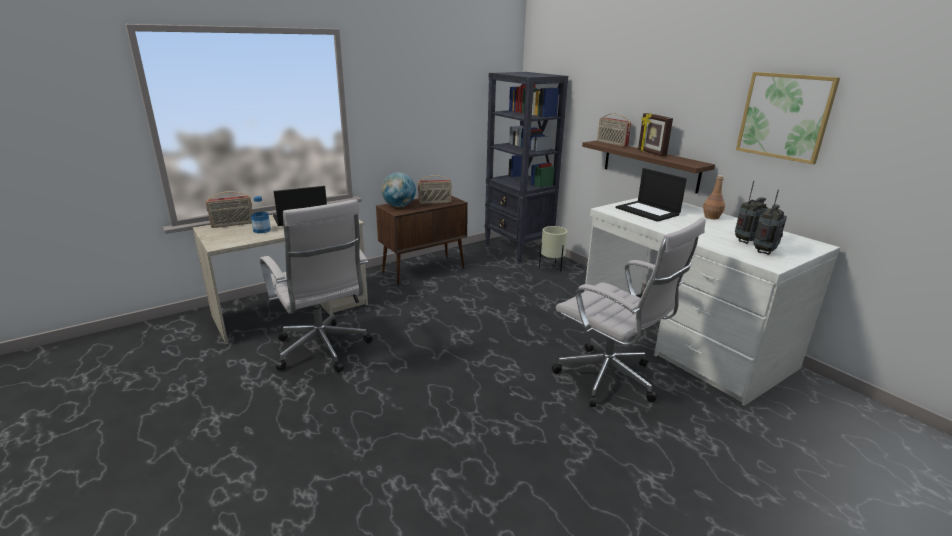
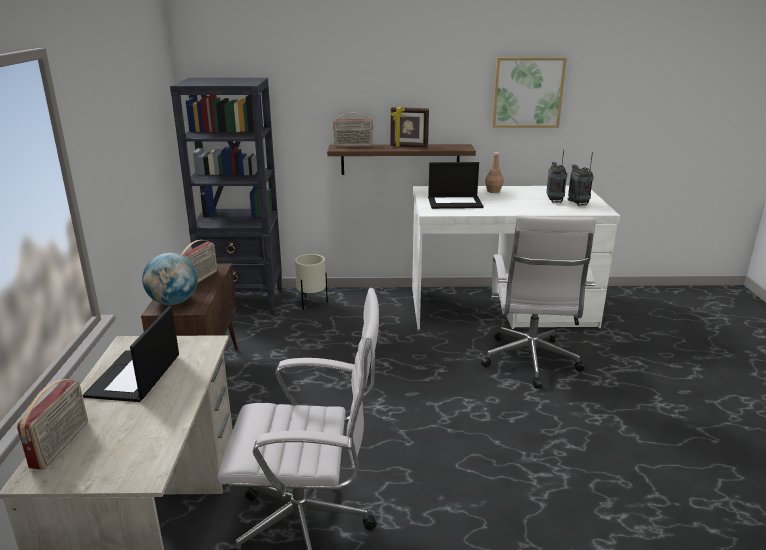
camera: 55 degrees left, 0 degrees up
bottle [251,196,271,233] -> none
white office chair [552,218,706,407] -> white office chair turned 105 degrees clockwise [481,215,596,388]

